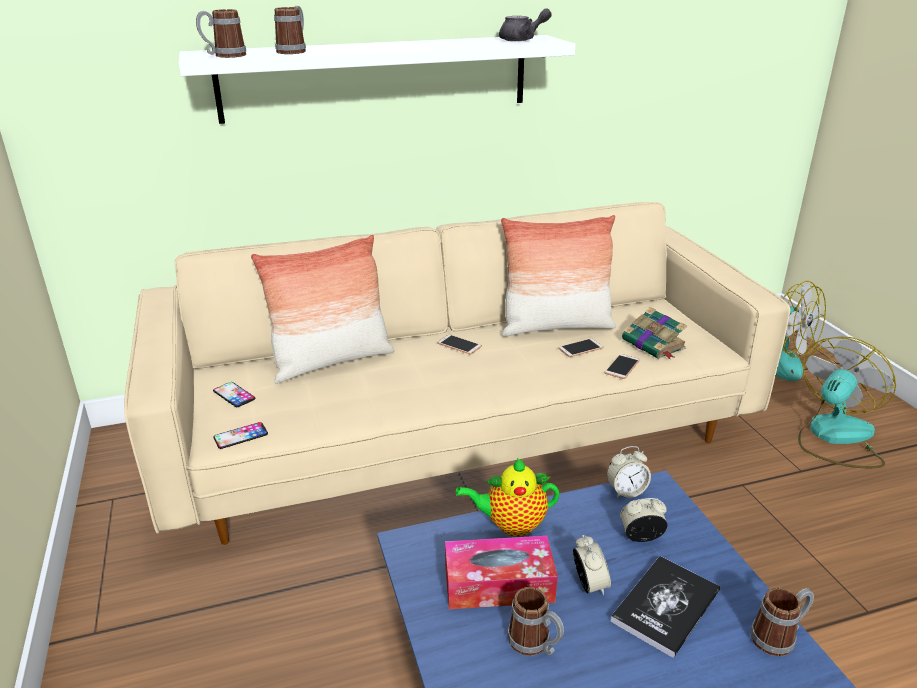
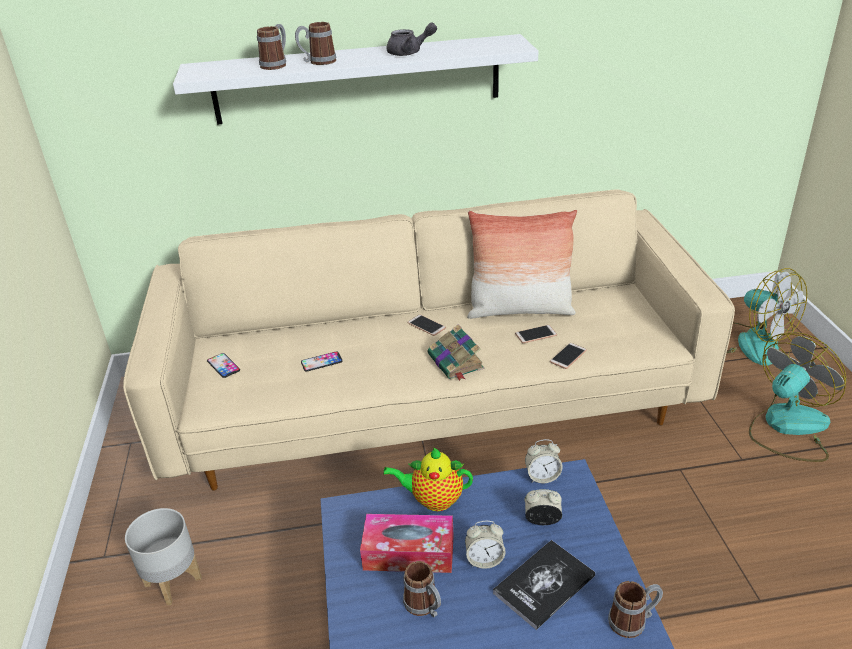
camera: 10 degrees right, 5 degrees up
mug [196,9,246,58] -> mug moved to [295,22,336,65]
phone [213,422,268,449] -> phone moved to [301,351,343,372]
pillow [251,235,395,384] -> none
grey teapot [499,8,552,41] -> grey teapot moved to [386,23,437,56]
alarm clock [573,535,611,595] -> alarm clock turned 90 degrees clockwise [465,521,506,569]
book [622,307,687,359] -> book moved to [428,324,484,381]
none -> grey planter [125,508,202,606]

